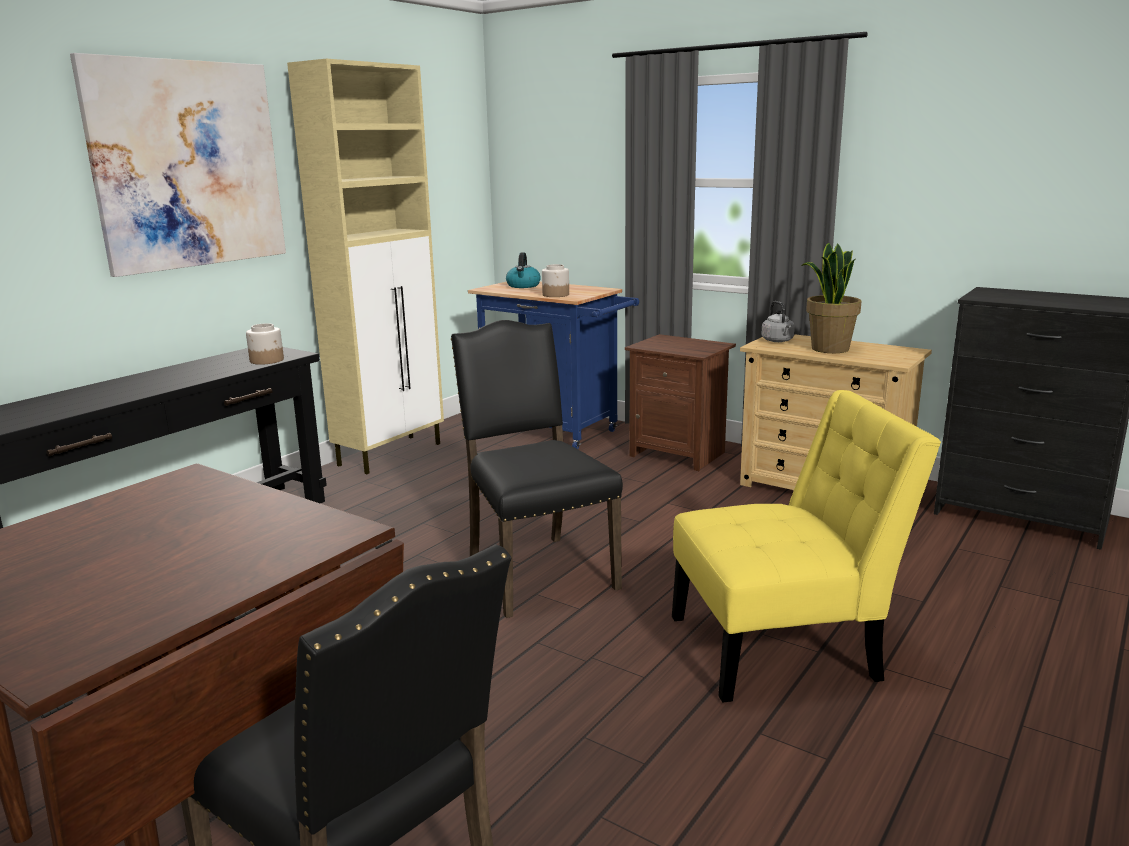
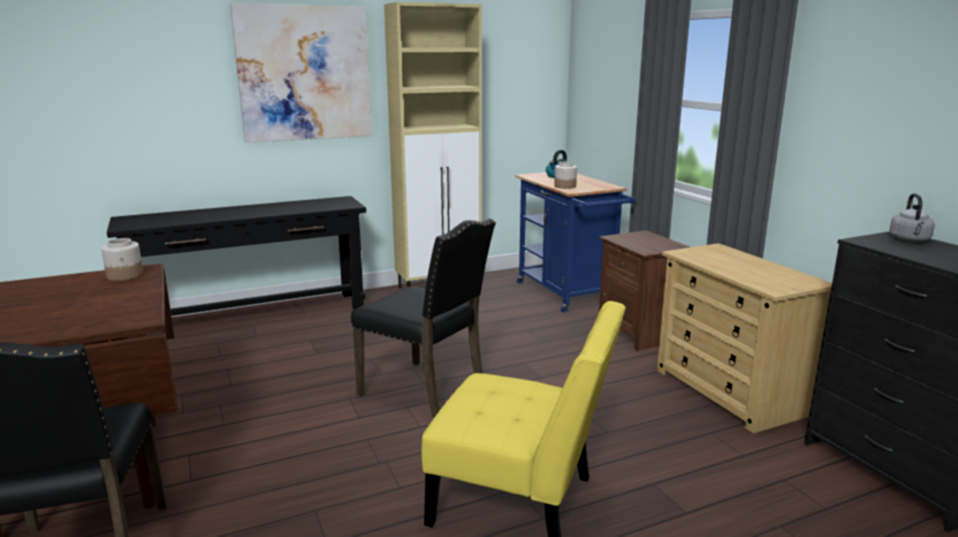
camera: 30 degrees right, 0 degrees up
jar [246,323,284,365] -> jar moved to [101,238,143,281]
black chair [451,320,623,618] -> black chair turned 120 degrees clockwise [351,219,496,419]
grey kettle [762,301,795,342] -> grey kettle moved to [889,193,935,242]
potted plant [801,243,861,353] -> none

